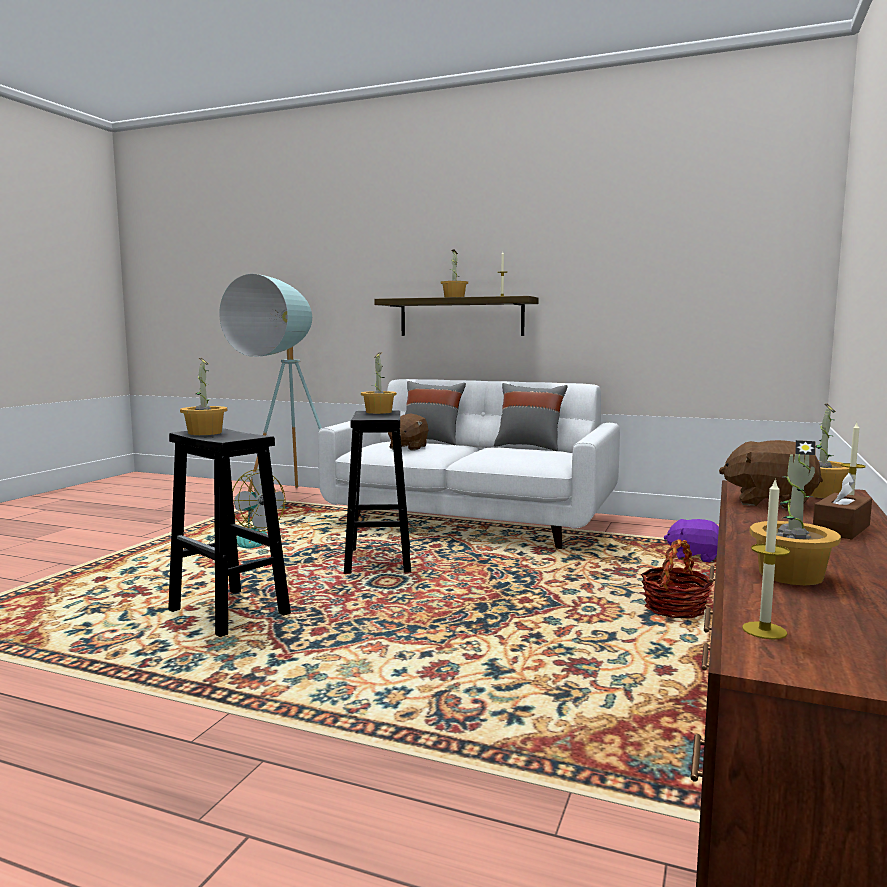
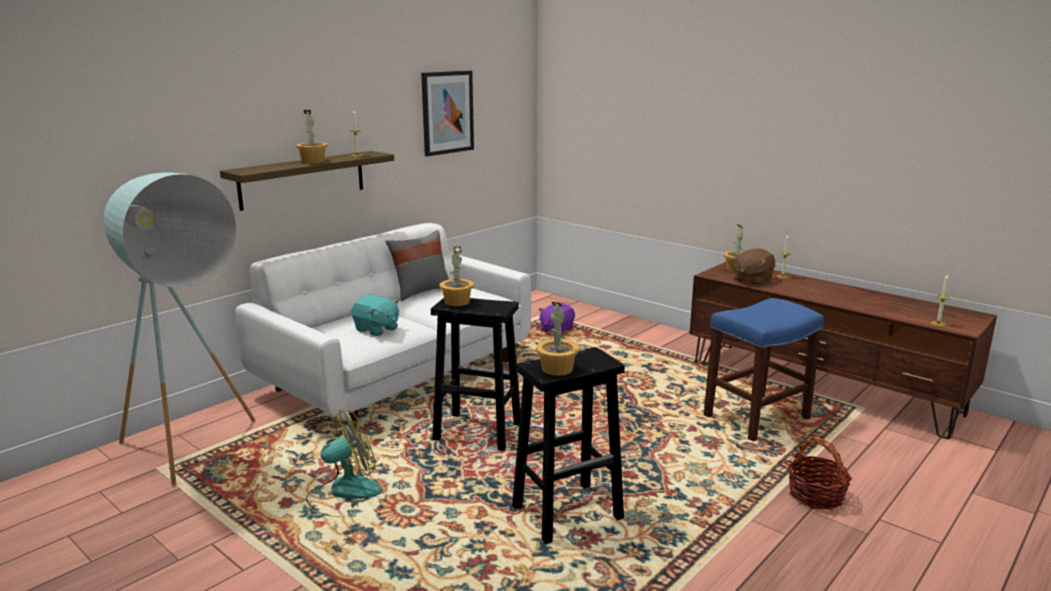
camera: 70 degrees left, 10 degrees up
brown plush toy [388,414,429,451] -> turquoise plush toy [351,295,399,336]
grey pillow [405,381,466,445] -> none
basket [641,539,713,618] -> basket moved to [788,437,852,510]
potted plant [749,440,841,585] -> none
brown tissue box [813,473,872,539] -> none
none -> picture [421,71,474,156]
none -> blue stool [704,298,824,441]

